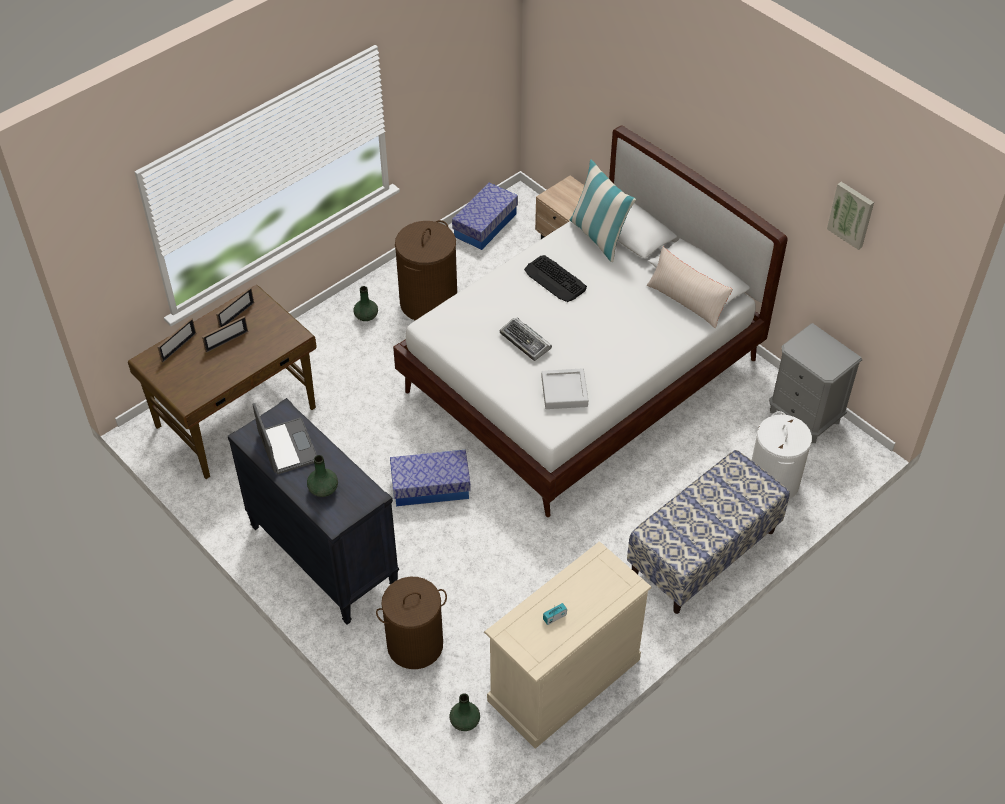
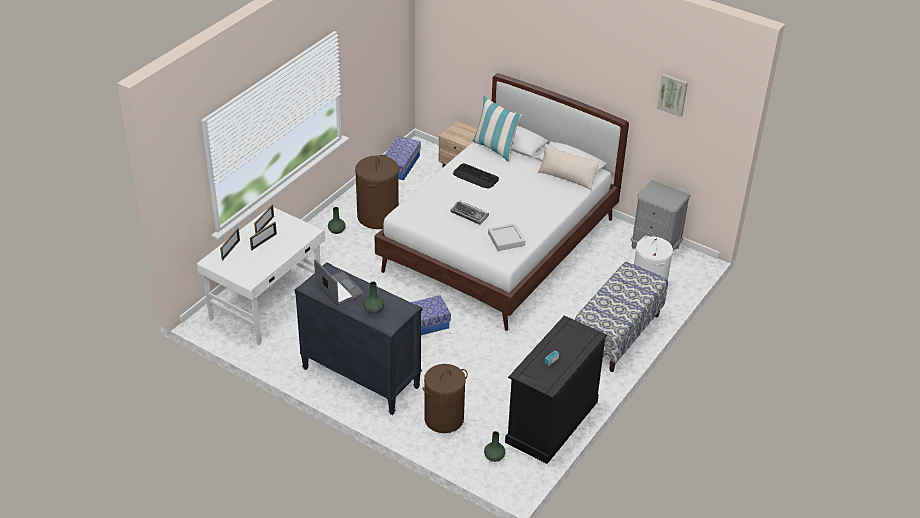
camera: 15 degrees left, 10 degrees down
brown desk [128,285,317,479] -> white desk [197,207,325,345]
beige dresser [484,541,651,749] -> black dresser [505,315,607,464]

